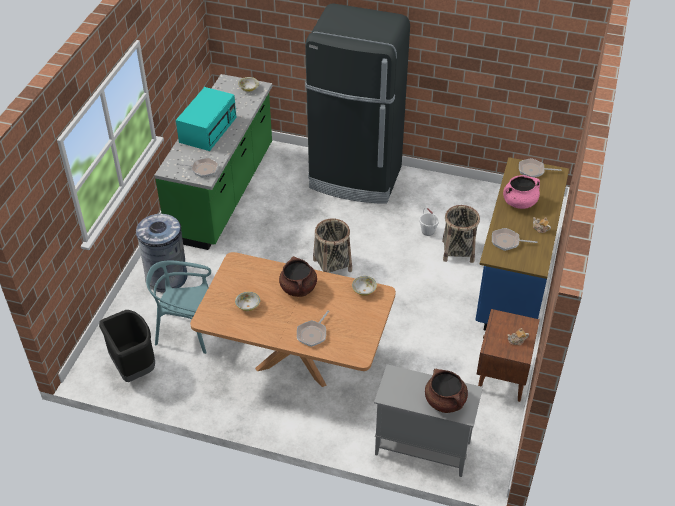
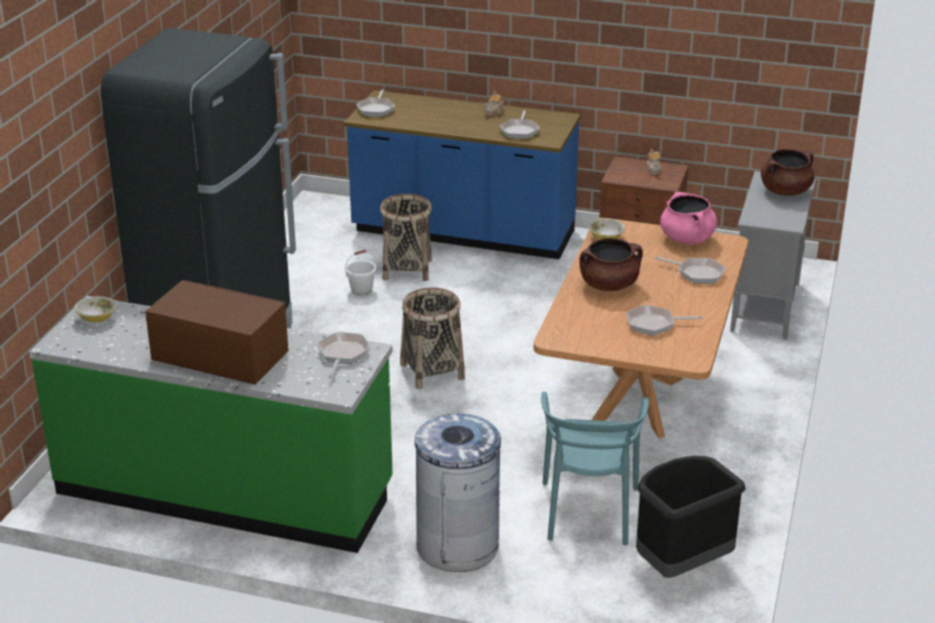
camera: 90 degrees left, 15 degrees down
turquoise microwave [176,87,237,151] -> brown microwave [145,280,289,385]
bowl [235,292,260,311] -> frying pan [627,305,703,336]
pink cooking pot [503,175,540,209] -> pink cooking pot moved to [660,192,717,245]

